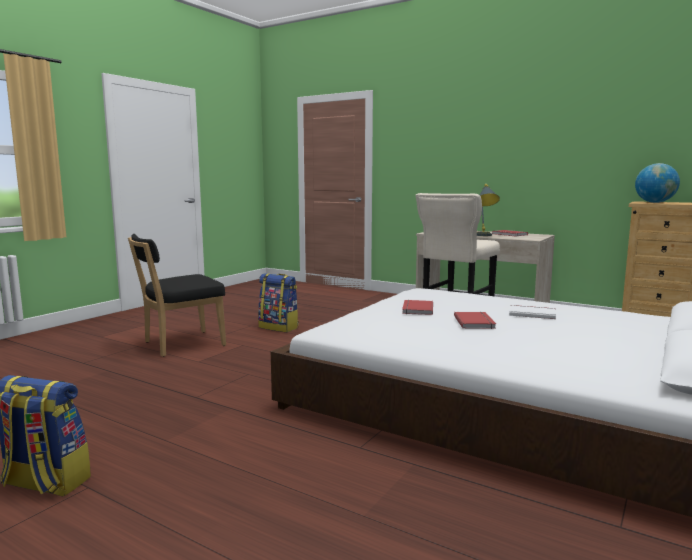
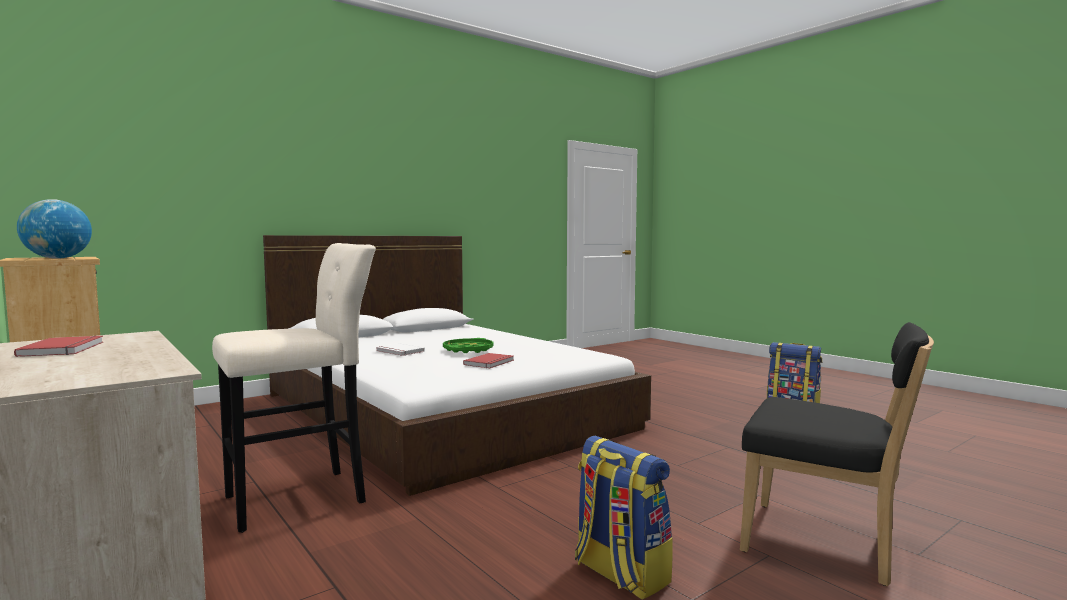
camera: 160 degrees left, 5 degrees down
black chair [128,234,226,357] -> black chair turned 45 degrees clockwise [740,322,934,586]
red book [454,312,496,329] -> green tray [443,338,494,353]
grey table lamp [477,184,500,236] -> none

